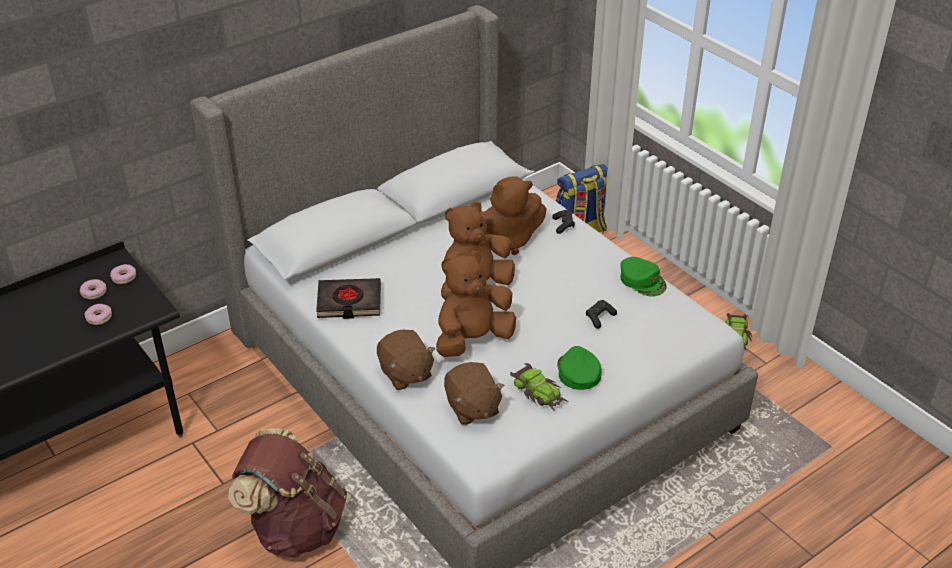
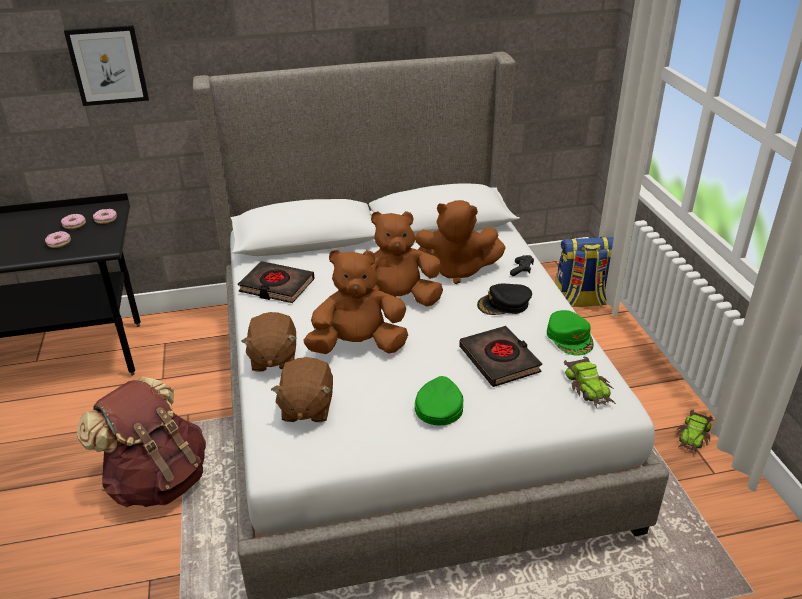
camera: 25 degrees right, 5 degrees down
toy car [510,363,569,411] -> toy car moved to [564,357,617,408]
black game controller [586,300,617,329] -> black book [459,326,542,387]
none -> picture [64,25,149,106]
none -> black cap [477,284,532,315]

